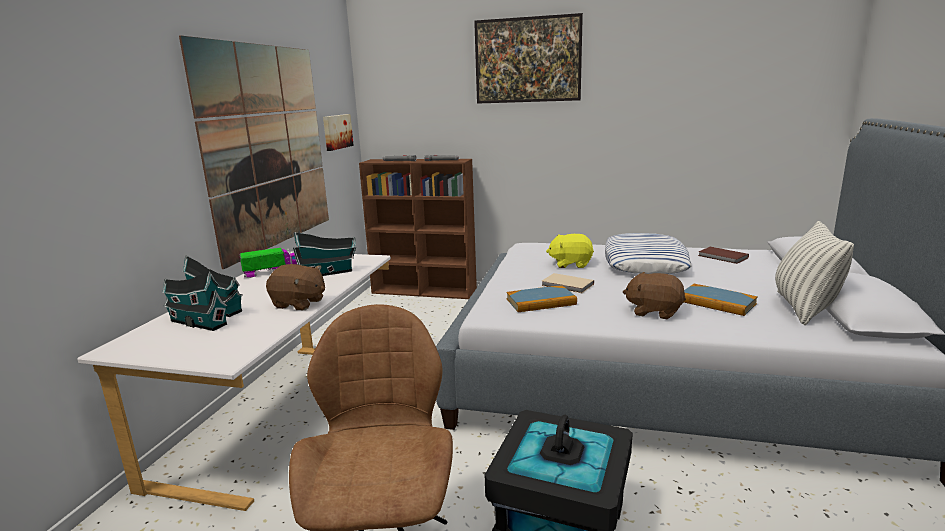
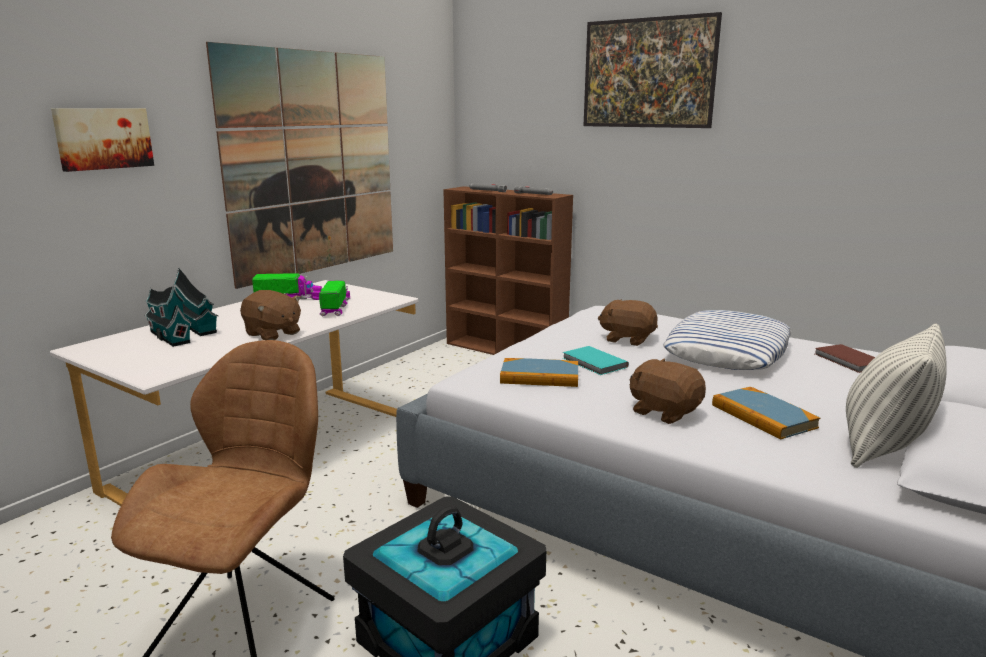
camera: 20 degrees right, 0 degrees up
toy house [293,232,356,276] -> toy truck [319,280,350,316]
picture [323,114,354,151] -> picture moved to [51,108,154,172]
beige book [541,273,594,293] -> turquoise book [563,346,629,375]
yellow plush toy [546,234,594,268] -> brown plush toy [598,299,658,346]

